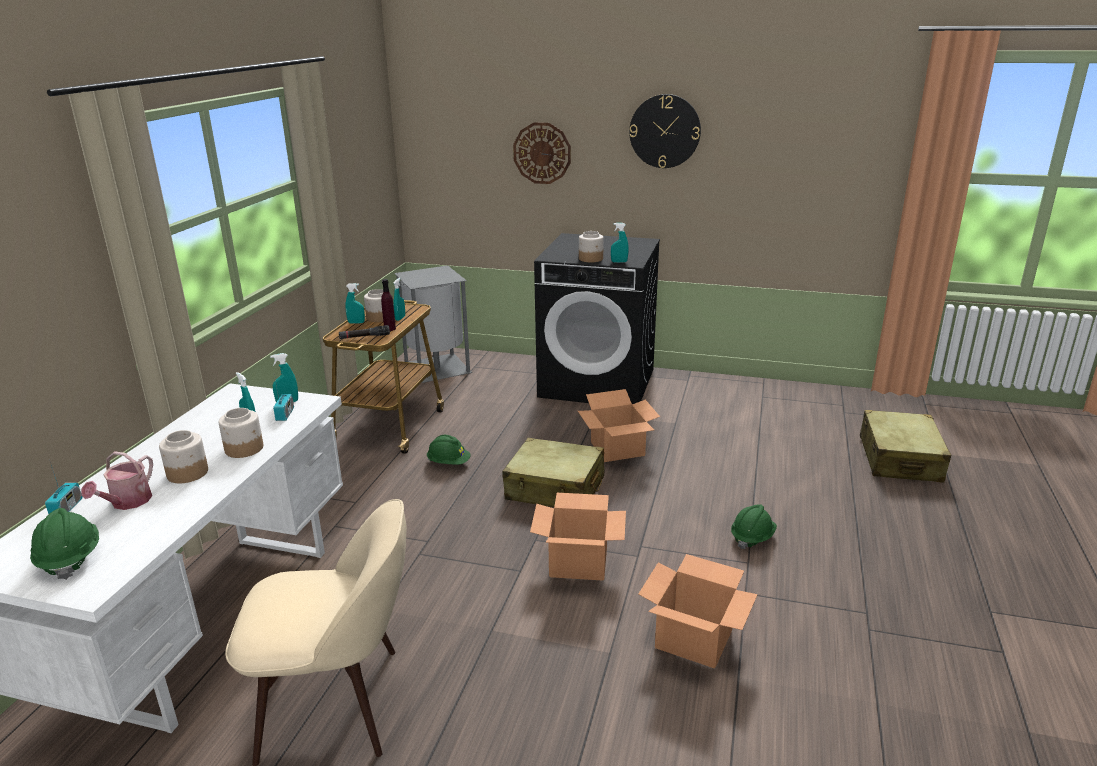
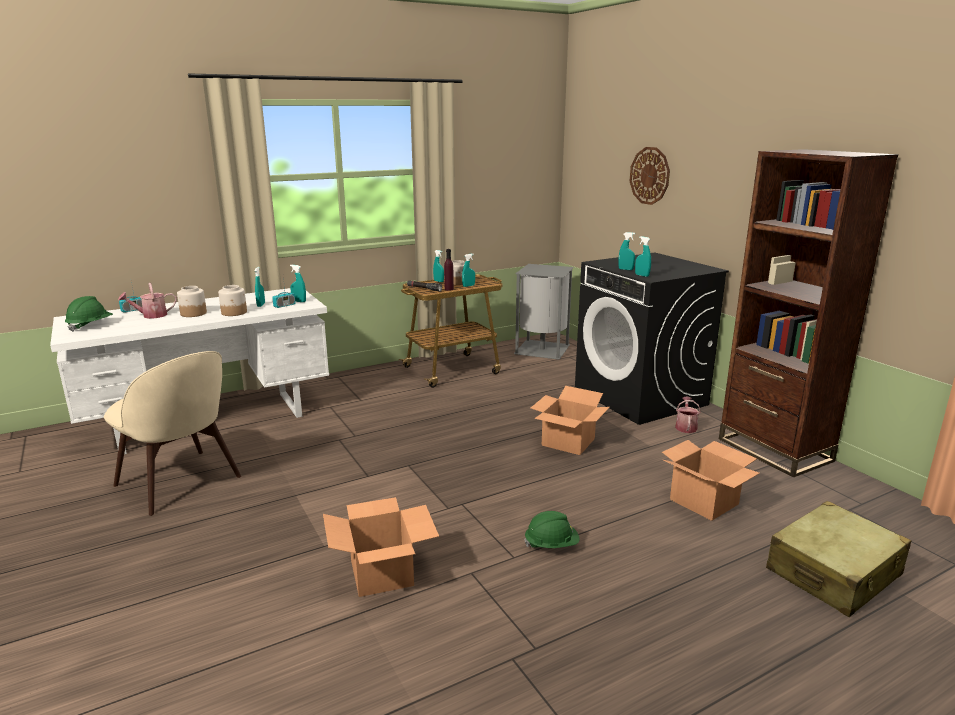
camera: 45 degrees right, 5 degrees down
green hard hat [427,435,470,465] -> none
beige suitcase [502,438,604,507] -> none
cardboard box [530,493,626,581] -> cardboard box moved to [662,440,760,521]
jar [579,231,604,262] -> turquoise spray bottle [618,232,635,270]
wall clock [629,94,701,168] -> none
none -> watering can [675,397,701,433]
none -> brown bookcase [719,149,898,477]

